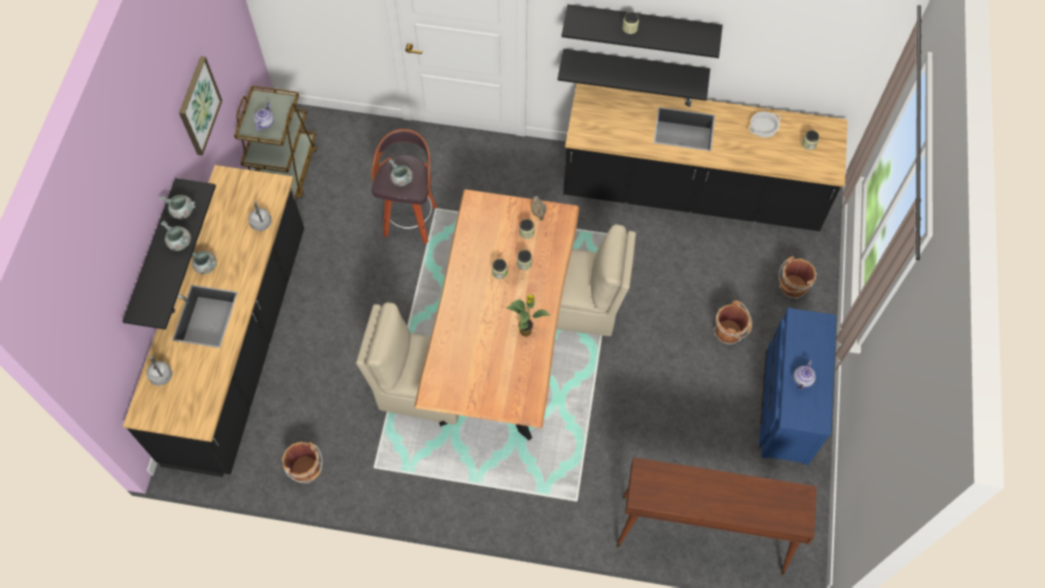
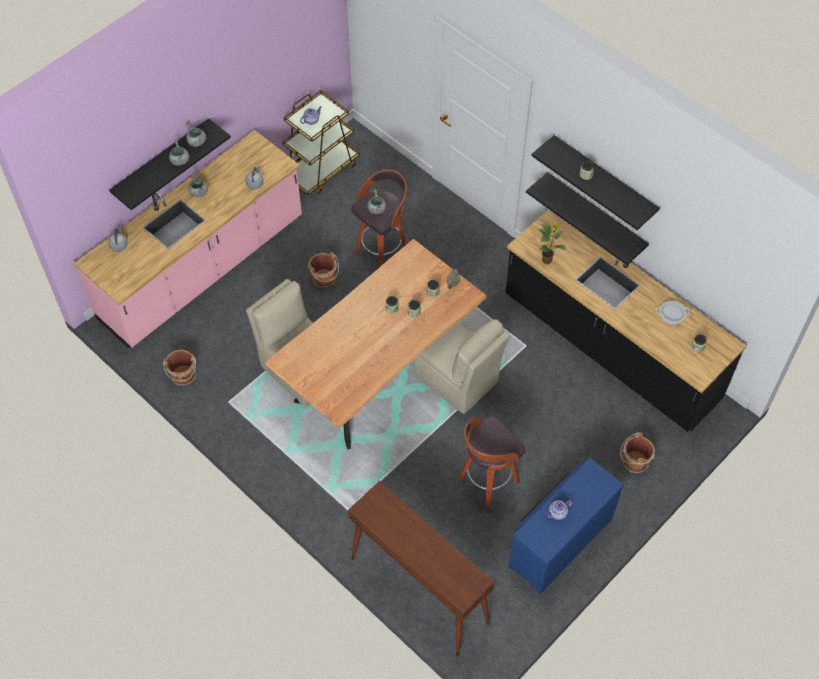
camera: 35 degrees right, 5 degrees down
black counter [123,165,304,477] -> pink counter [74,130,302,348]
picture [179,56,222,156] -> none
potted plant [506,294,550,337] -> potted plant moved to [538,224,566,264]
brown bucket [714,301,752,345] -> brown bucket moved to [308,252,339,288]
none -> stool [459,416,525,507]

